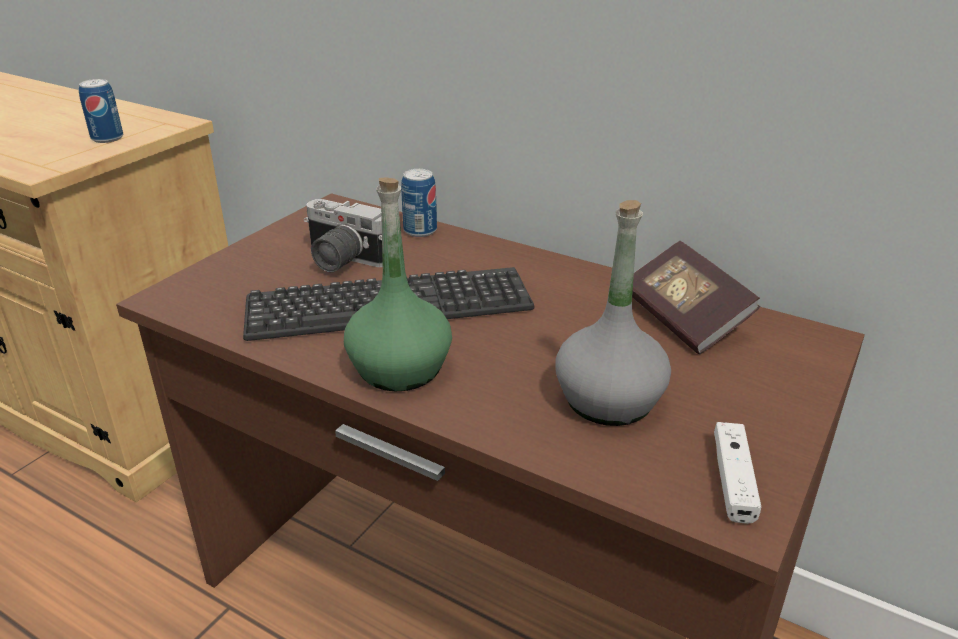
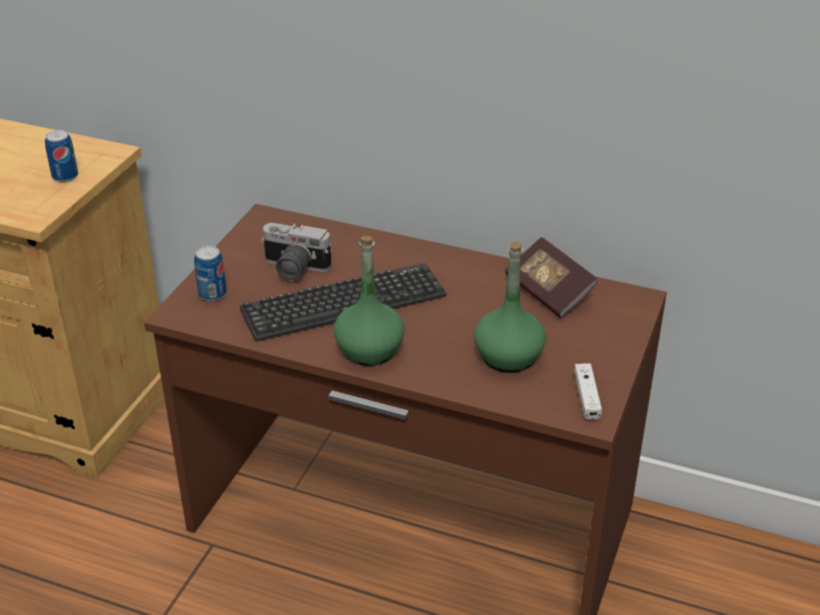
camera: 10 degrees left, 5 degrees up
can [401,169,437,237] -> can moved to [194,246,226,301]
grey bottle [555,200,671,426] -> green bottle [474,242,546,373]

